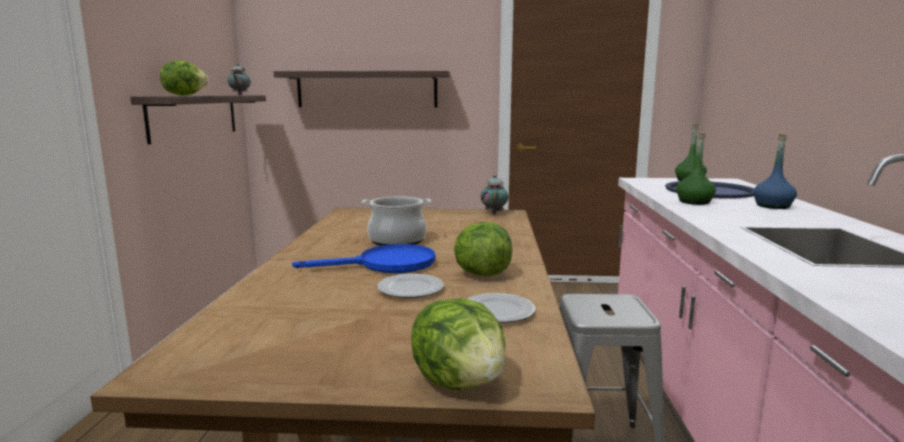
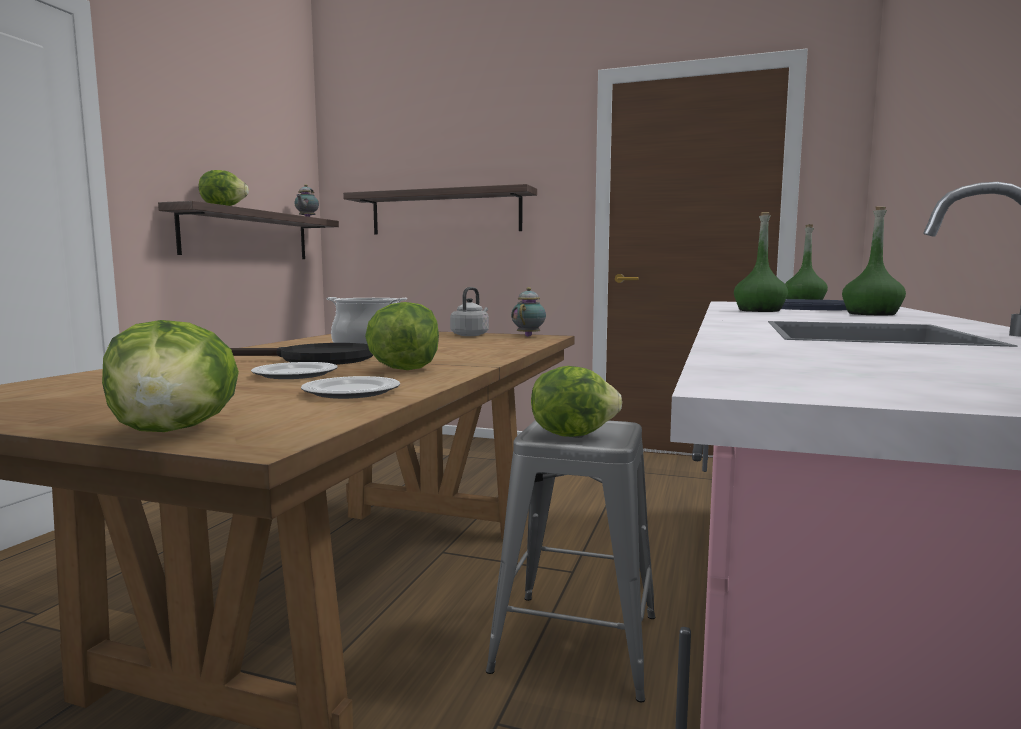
camera: 15 degrees right, 5 degrees down
blue frying pan [292,244,435,273] -> black frying pan [230,343,373,365]
blue bottle [753,133,797,209] -> green bottle [842,206,906,315]
none -> grey kettle [450,287,489,336]
none -> lettuce [531,366,622,437]

